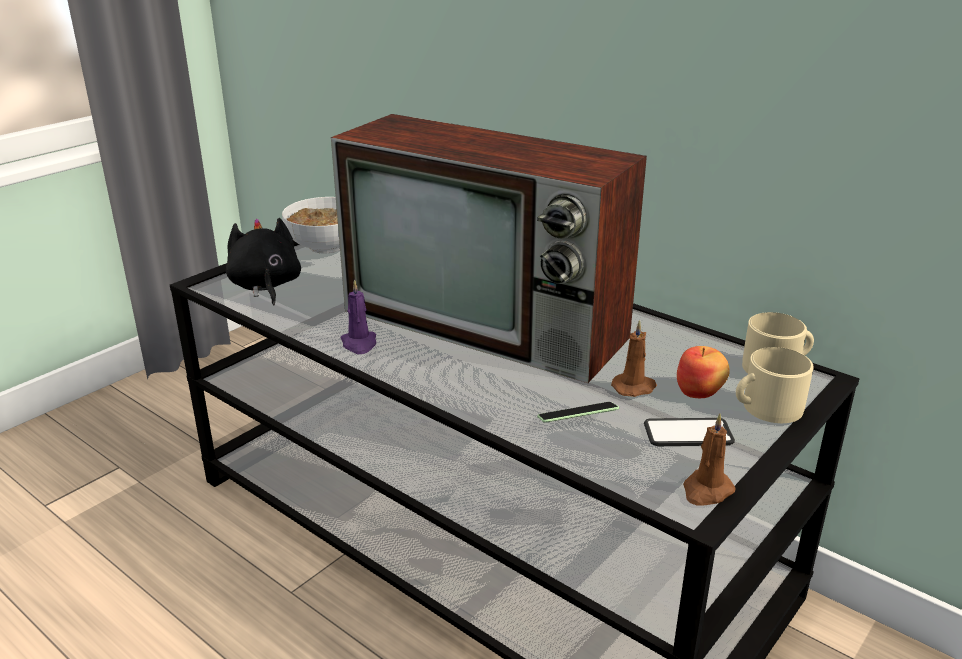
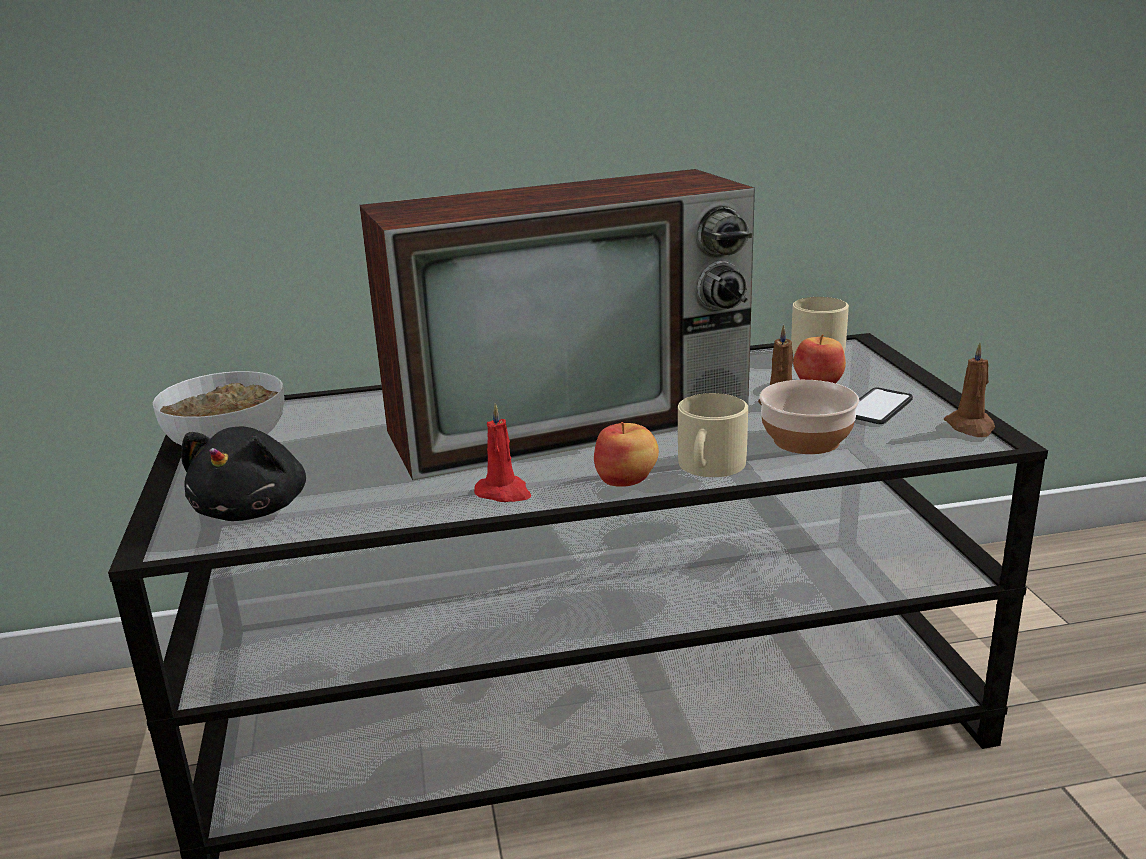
camera: 50 degrees left, 5 degrees down
black plush toy [226,218,301,305] -> black plush toy turned 105 degrees counterclockwise [181,427,306,521]
purple candle [341,279,376,354] -> red candle [474,403,531,502]
phone [537,402,619,422] -> bowl [759,380,859,454]
beige mug [736,347,814,423] -> beige mug moved to [678,393,748,477]
none -> apple [594,422,659,487]

